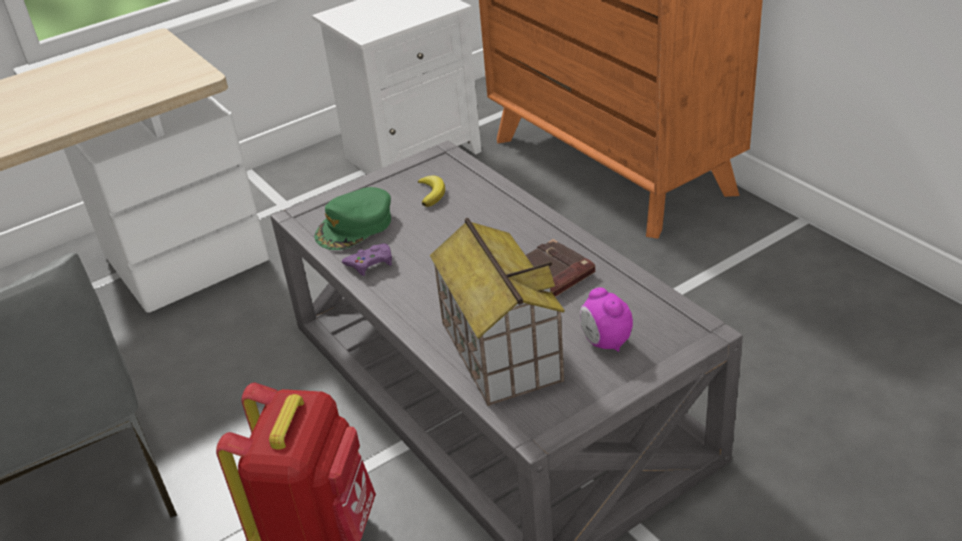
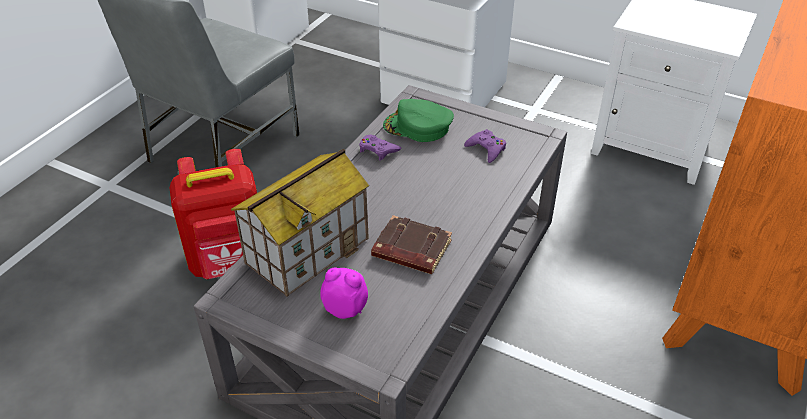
camera: 60 degrees right, 5 degrees up
banana [418,175,445,207] -> purple game controller [464,129,506,163]
alarm clock [580,288,633,352] -> alarm clock turned 75 degrees clockwise [320,268,368,319]

